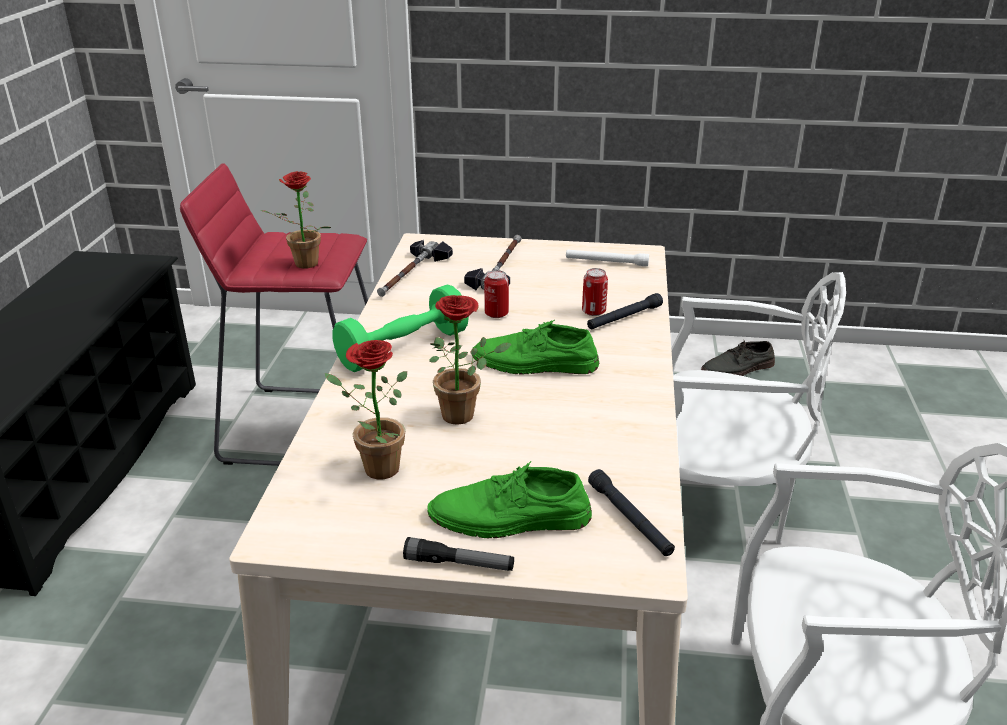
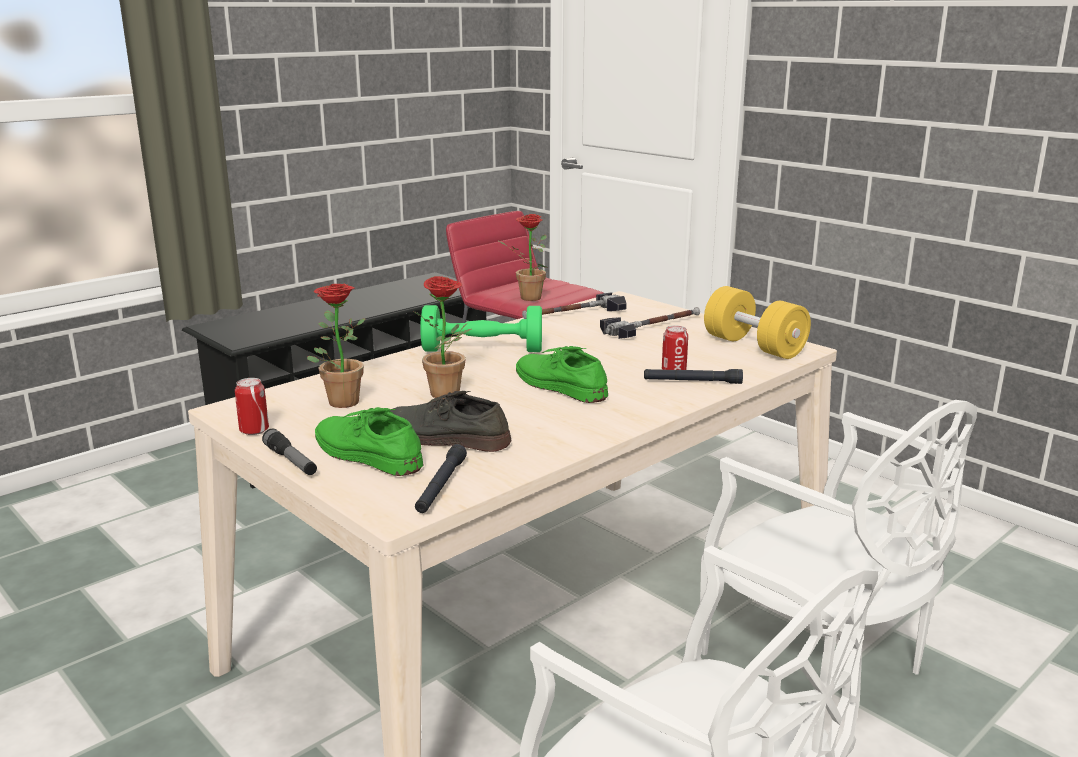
camera: 40 degrees right, 10 degrees down
can [484,270,509,318] -> can moved to [235,378,269,435]
white flashlight [566,249,649,266] -> yellow dumbbell [704,286,811,359]
grey shoe [701,341,775,376] -> grey shoe moved to [390,391,512,452]

